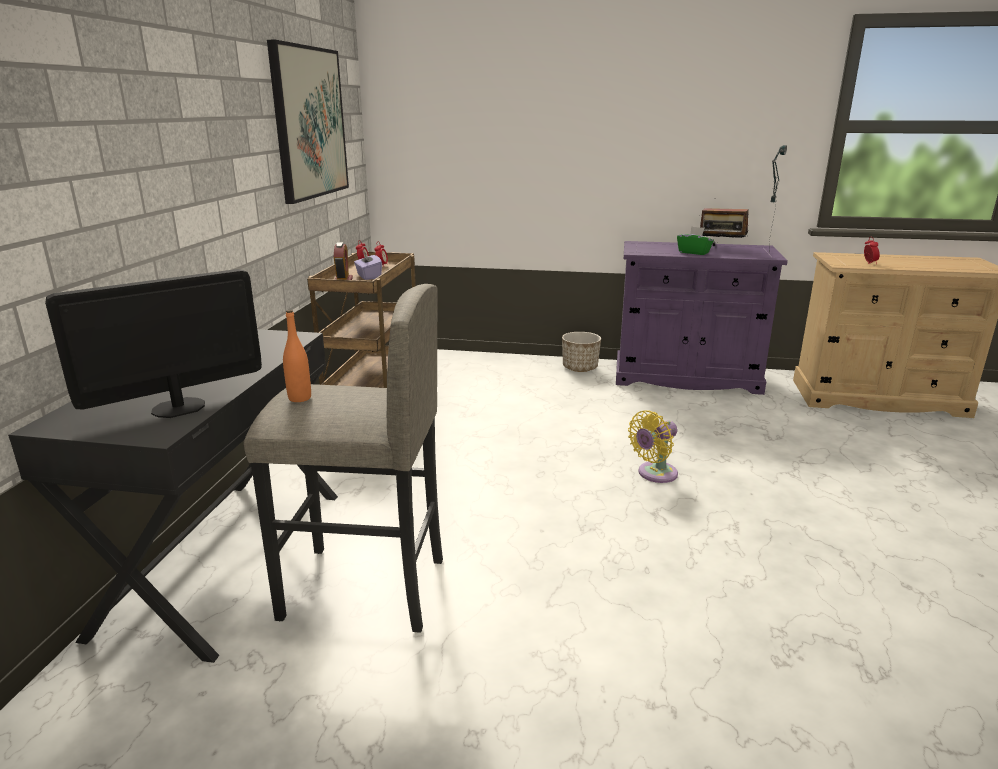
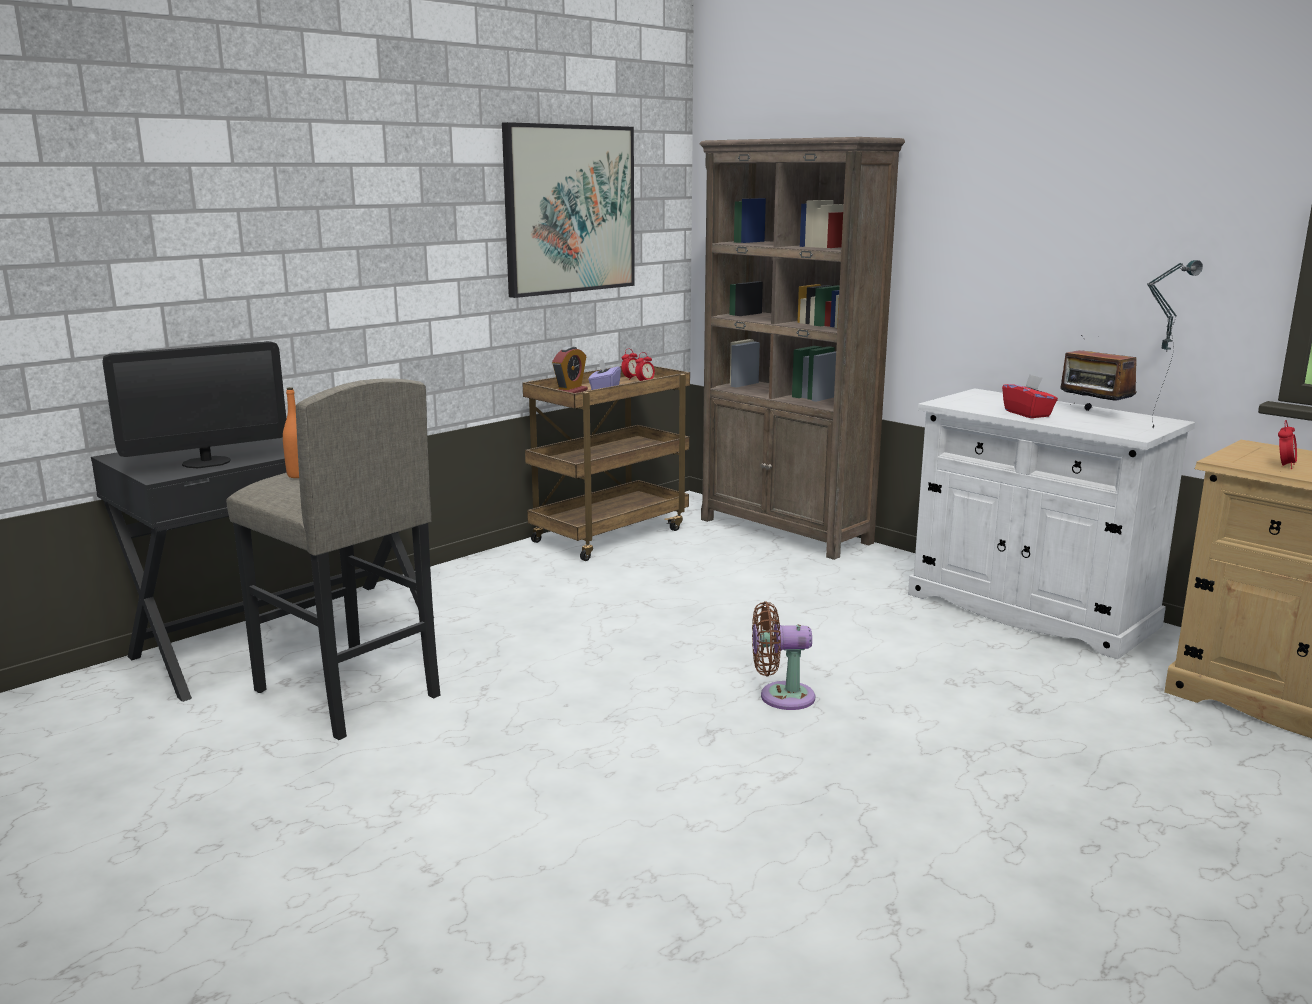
camera: 35 degrees right, 5 degrees down
monitor [45,269,262,418] -> monitor turned 150 degrees clockwise [102,341,286,468]
planter [562,332,601,372] -> none
purple cabinet [616,241,788,395] -> white cabinet [908,388,1195,659]
yellow fan [628,410,678,483] -> brown fan [752,602,815,710]
green tissue box [677,226,714,255] -> red tissue box [1002,374,1058,418]
none -> brown bookcase [699,137,905,560]

